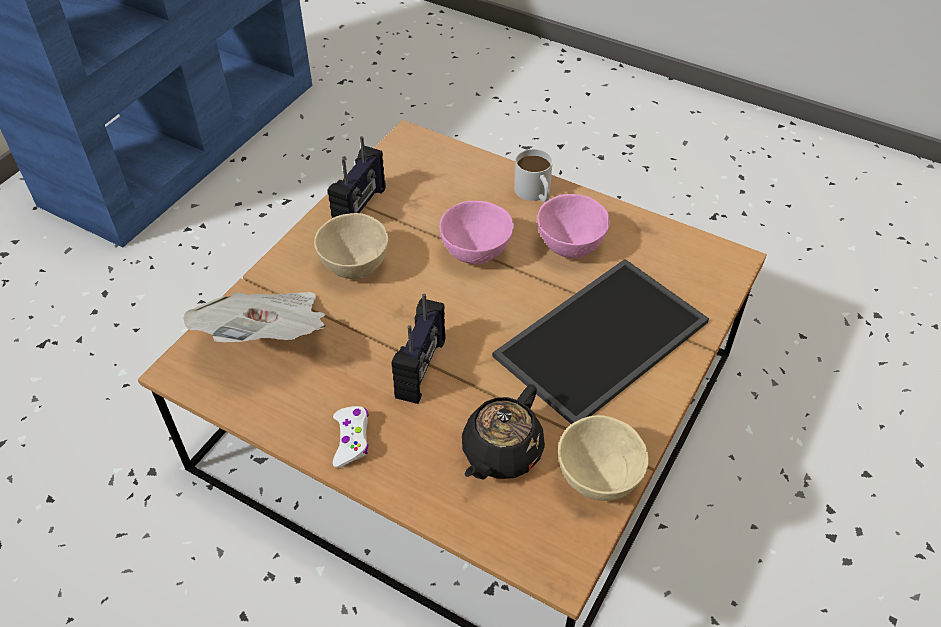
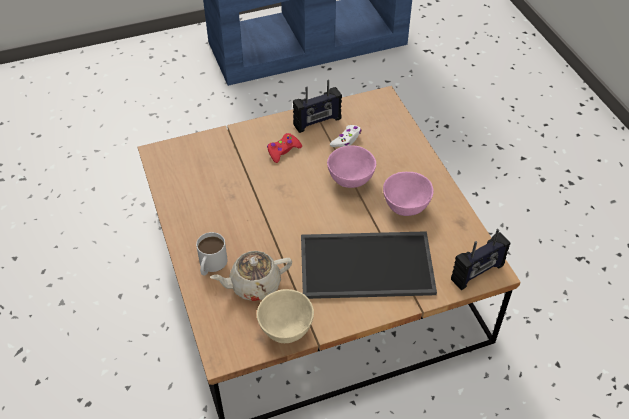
camera: 40 degrees right, 0 degrees up
newspaper [183,292,325,343] -> none
beige bowl [314,213,389,279] -> red game controller [267,133,302,163]
white game controller [333,406,369,468] -> white game controller moved to [330,125,361,147]
radio [391,294,445,404] -> radio moved to [451,229,511,290]
black teapot [462,384,545,480] -> beige teapot [210,251,292,301]
white mug [514,149,553,202] -> white mug moved to [196,232,228,276]

